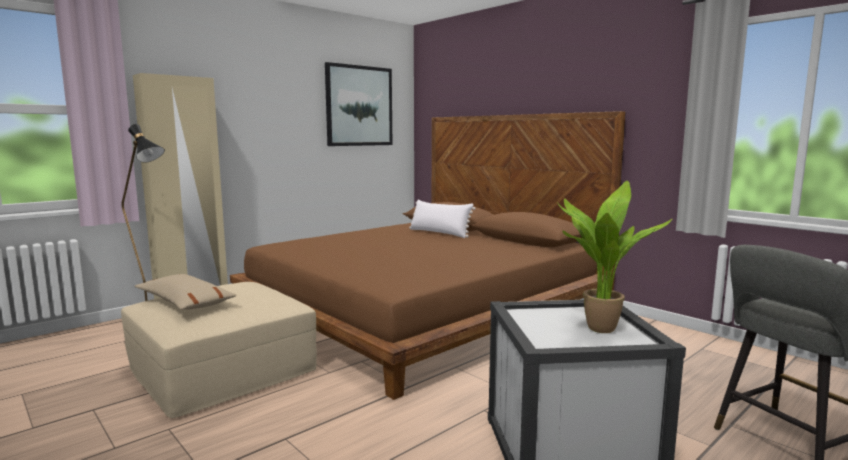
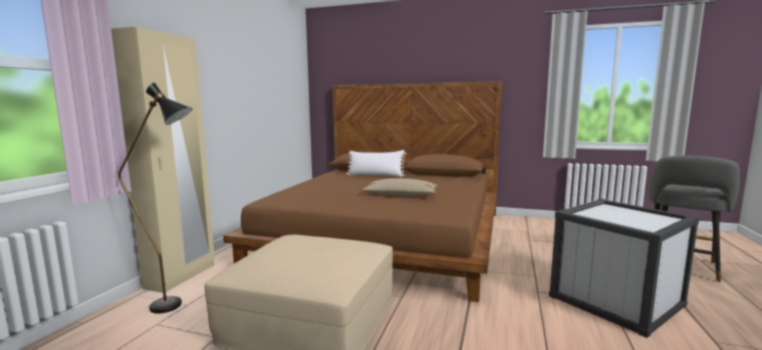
camera: 30 degrees left, 0 degrees up
beige pillow [134,274,237,310] -> beige pillow moved to [362,178,437,196]
picture [325,62,392,146] -> none
potted plant [557,181,672,333] -> none

